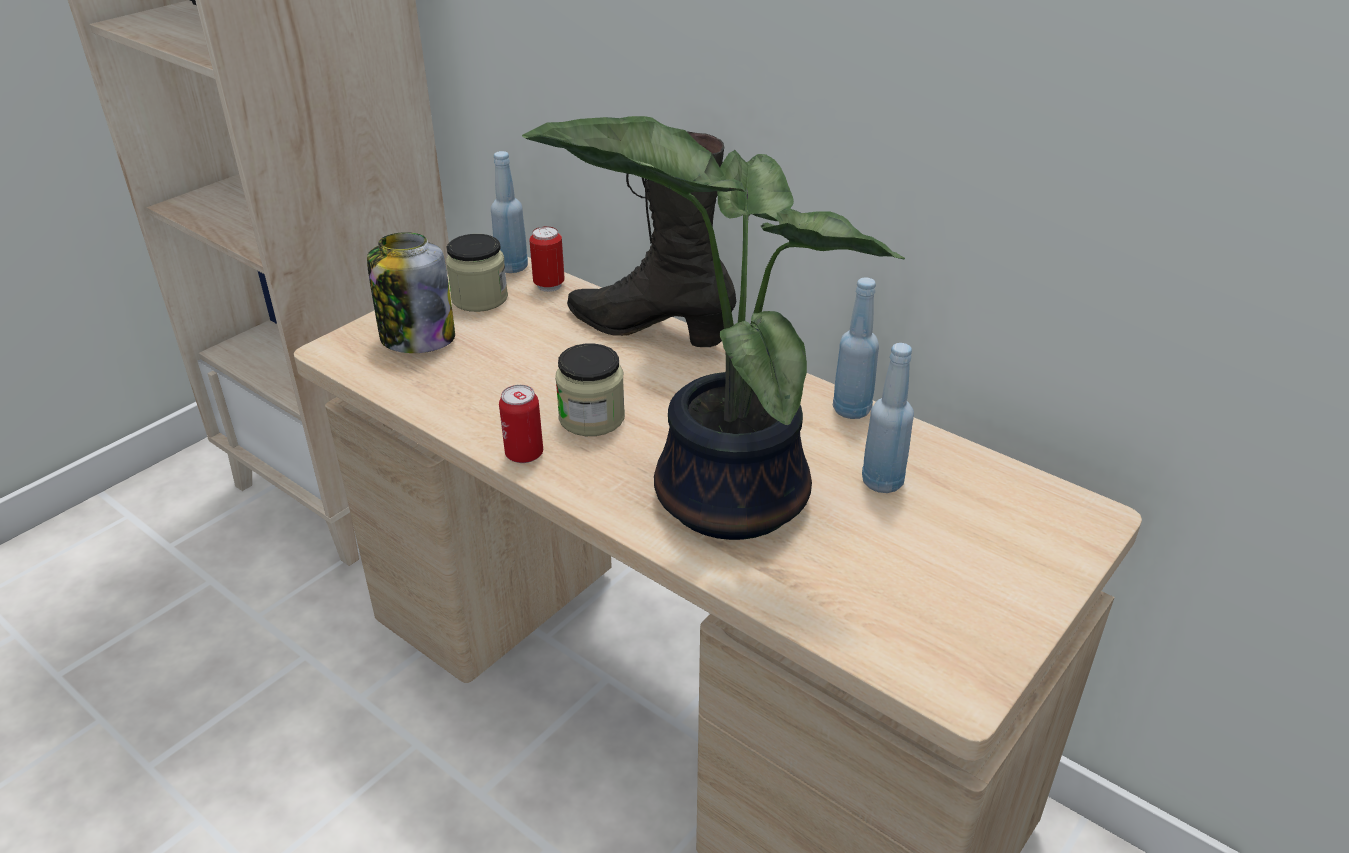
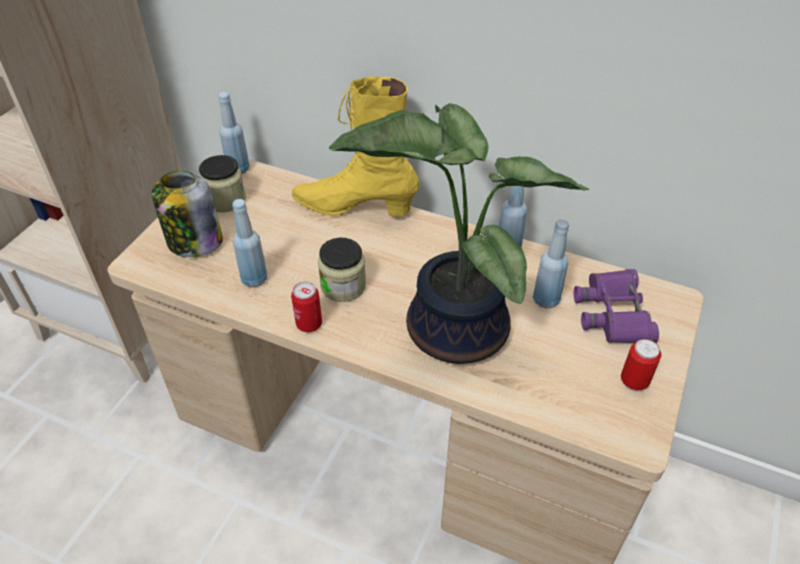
camera: 15 degrees left, 10 degrees up
can [529,226,565,292] -> can moved to [621,339,661,391]
black boot [567,132,736,347] -> yellow boot [292,76,419,217]
none -> blue bottle [232,199,267,287]
none -> purple binoculars [574,269,659,343]

